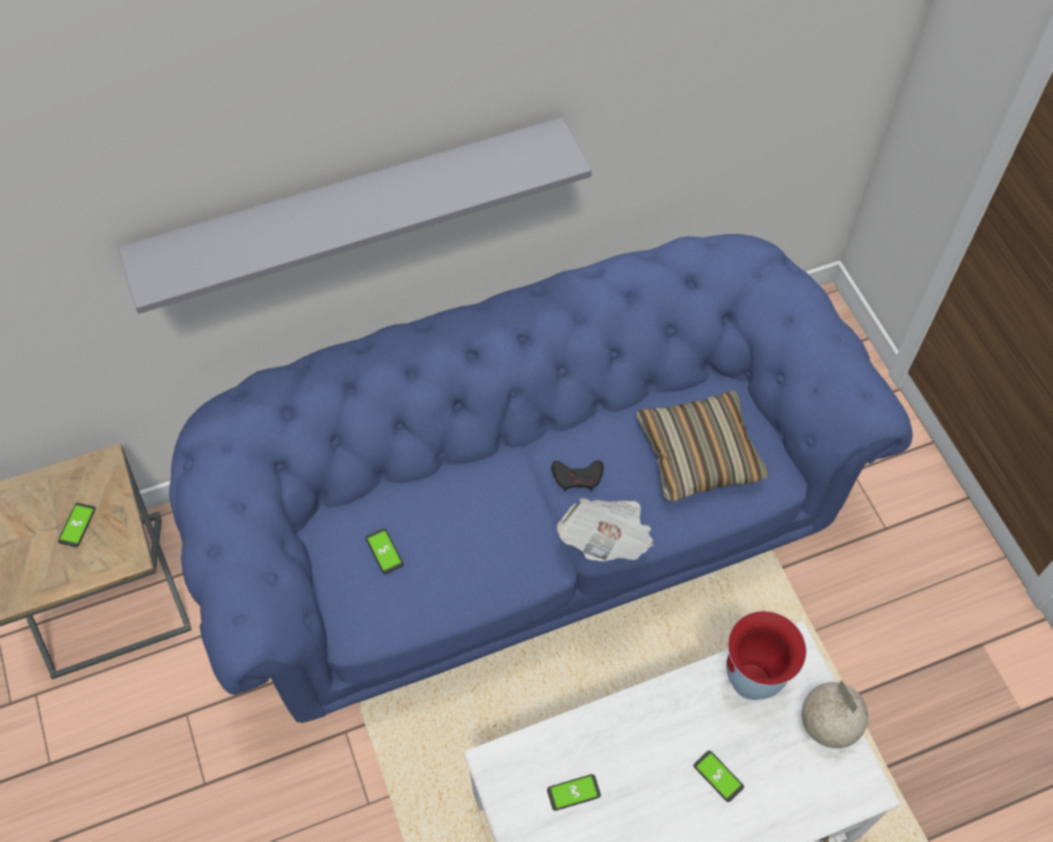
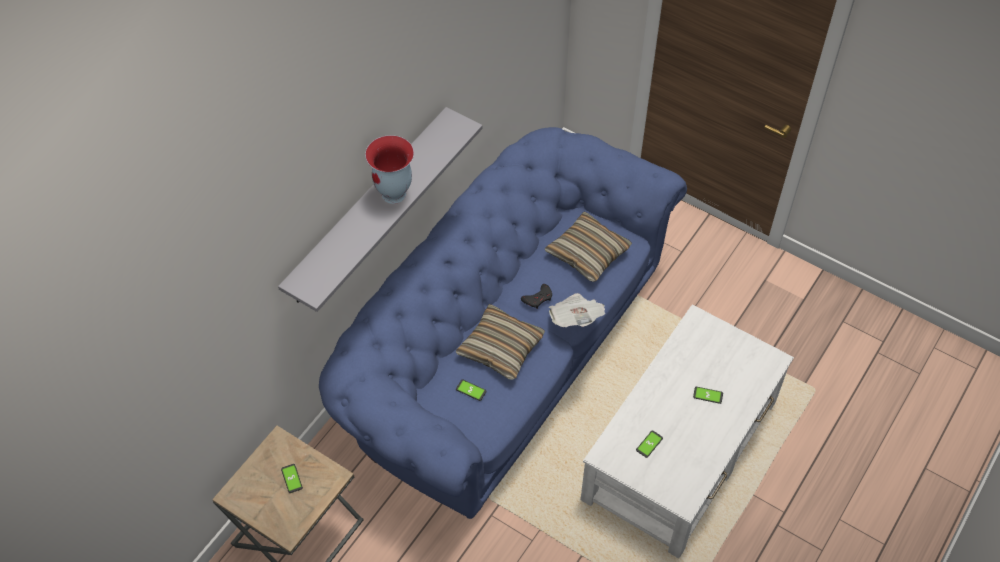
camera: 35 degrees left, 5 degrees down
vase [726,611,806,700] -> vase moved to [365,135,414,204]
globe [802,680,868,748] -> none
none -> pillow [455,304,545,380]

